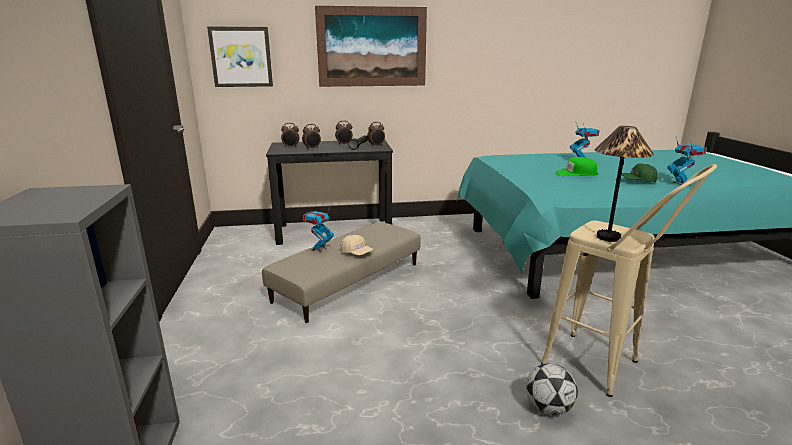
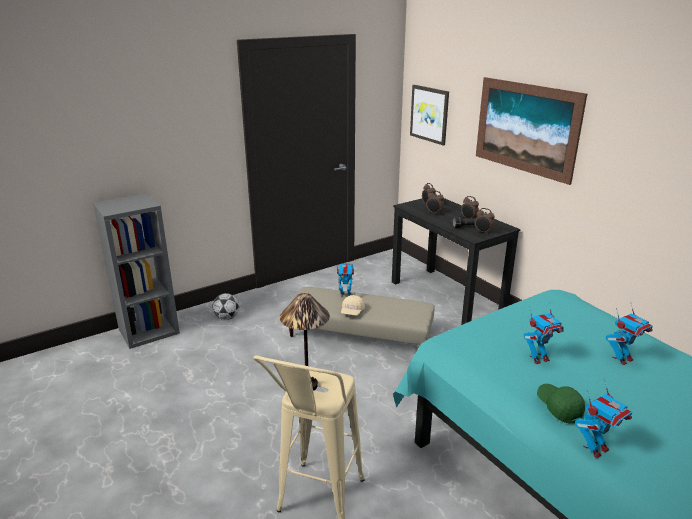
camera: 65 degrees right, 5 degrees up
football [526,363,578,416] -> football moved to [212,293,240,320]
green cap [555,157,598,176] -> toy robot [524,304,563,364]

